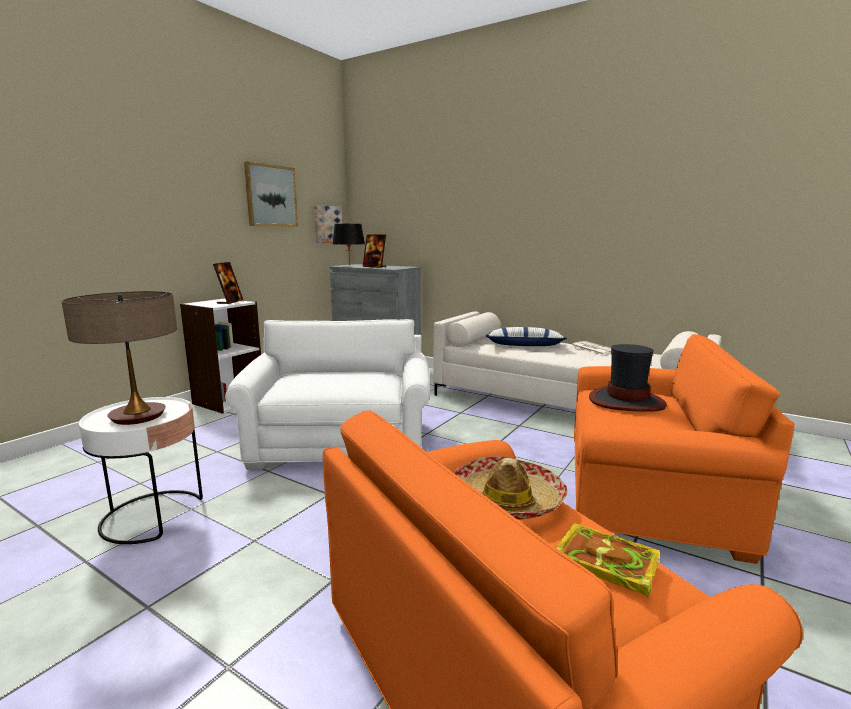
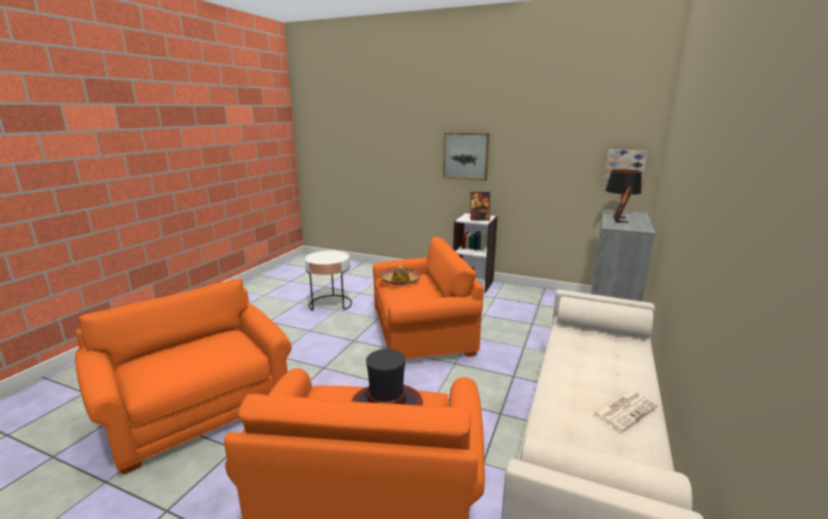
camera: 80 degrees right, 5 degrees up
table lamp [61,291,177,425] -> none
white armchair [225,319,430,470] -> orange armchair [373,237,484,360]
picture [244,162,298,227] -> picture moved to [443,132,489,181]
hat [454,456,567,520] -> hat moved to [379,266,421,285]
pillow [486,327,567,346] -> none
book [555,523,660,598] -> none

